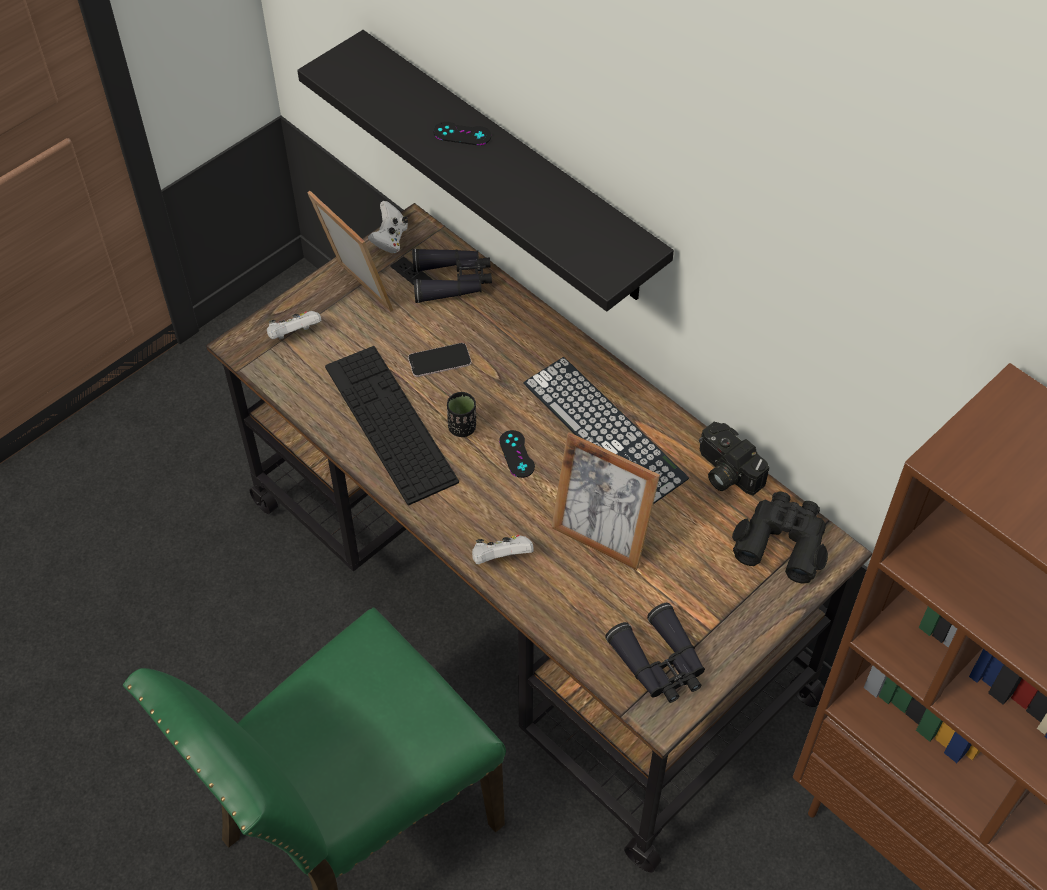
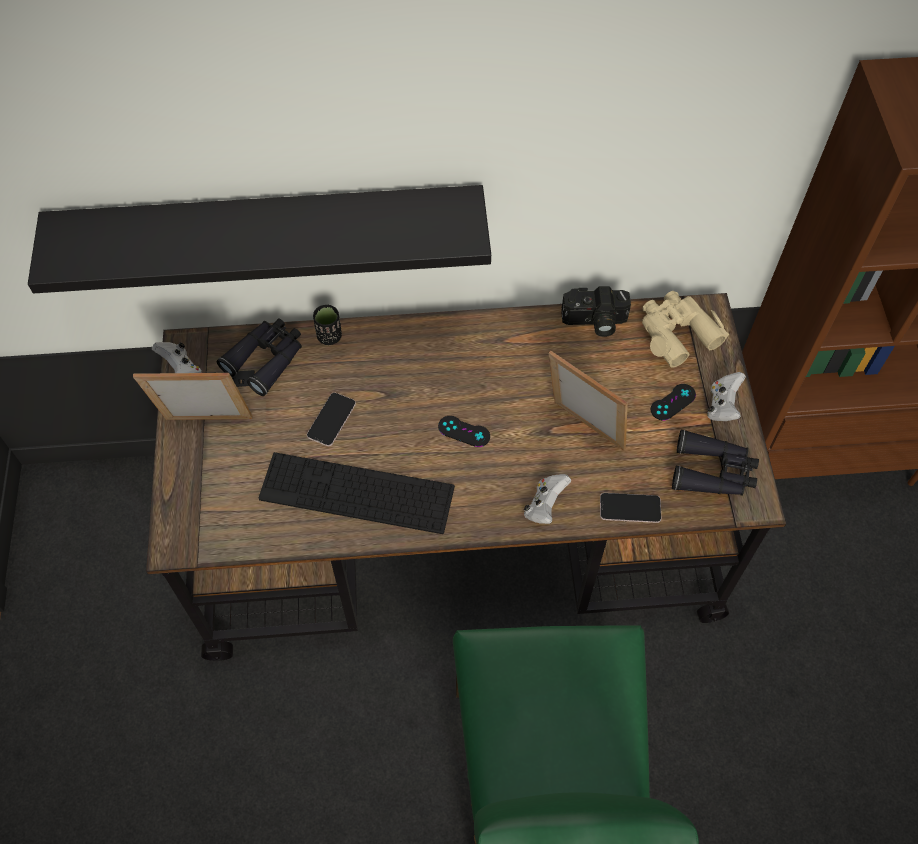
camera: 50 degrees left, 5 degrees up
white game controller [267,311,321,340] -> white game controller moved to [707,372,746,421]
black game controller [433,122,491,145] -> black game controller moved to [651,384,696,420]
black cup [447,392,476,437] -> black cup moved to [313,305,342,345]
keyboard [523,357,689,504] -> none
picture frame [551,432,660,570] -> picture frame turned 120 degrees counterclockwise [549,351,628,451]
black binoculars [732,491,828,584] -> beige binoculars [642,291,729,368]
none -> phone [600,493,661,523]

